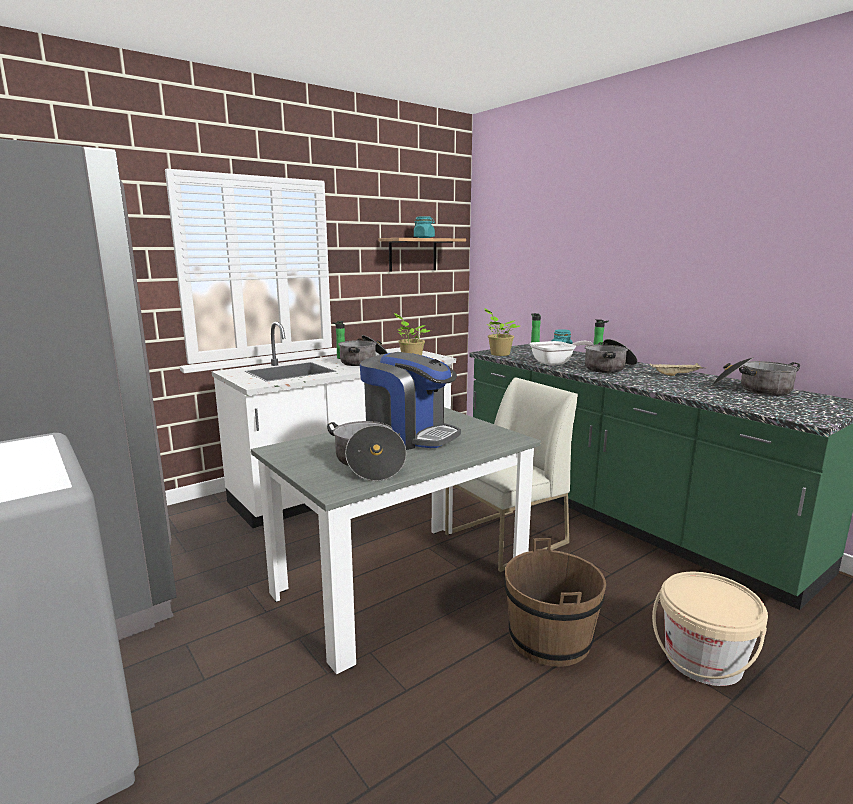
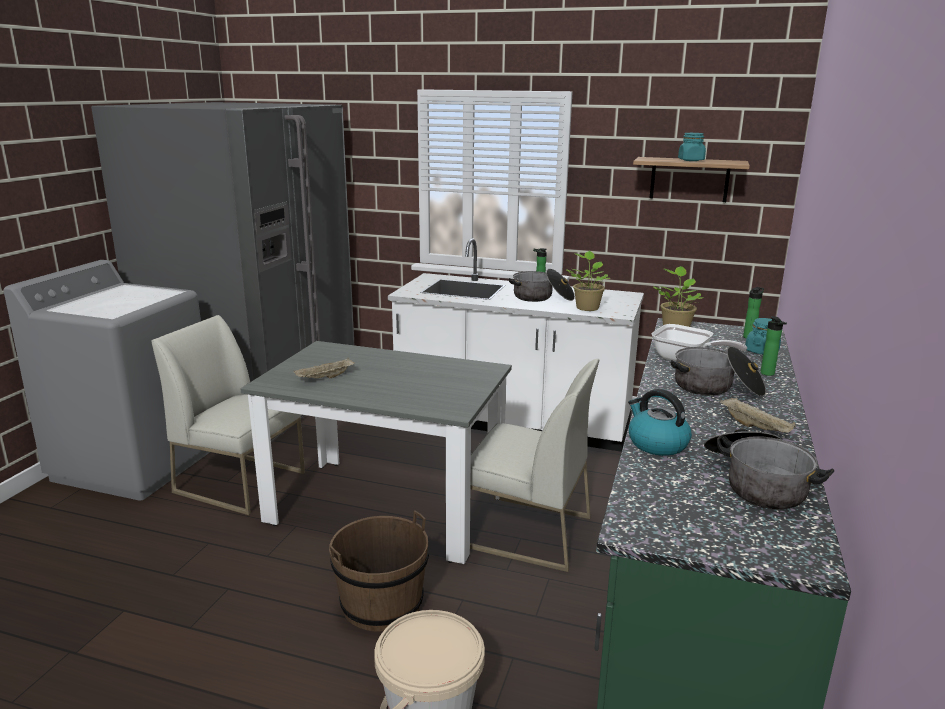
camera: 55 degrees right, 5 degrees up
cooking pot [327,421,406,481] -> beige tray [293,358,355,378]
coffee machine [360,352,461,450] -> none
none -> white chair [151,315,305,515]
none -> kettle [628,389,692,456]

